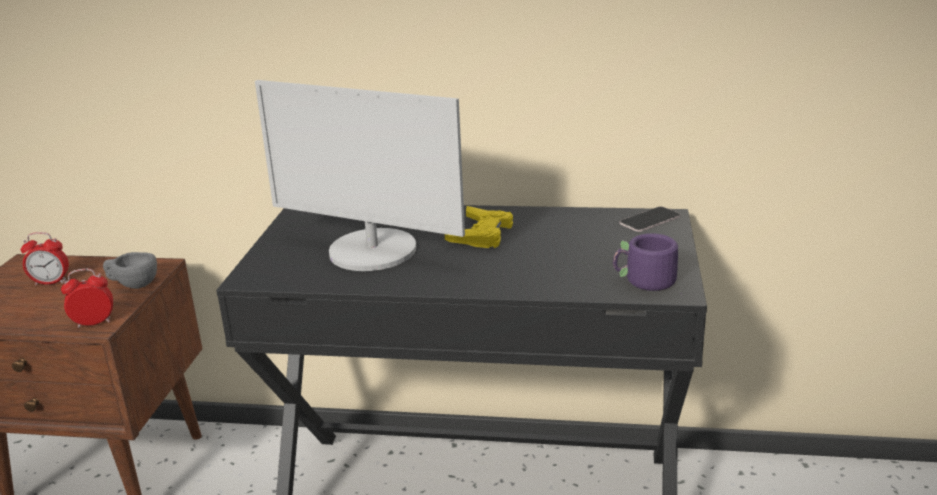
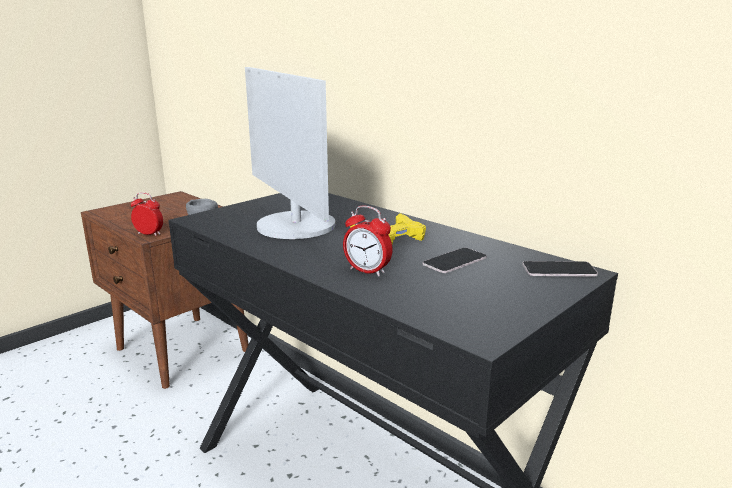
camera: 35 degrees right, 5 degrees down
alarm clock [21,232,69,285] -> alarm clock moved to [343,205,393,276]
purple mug [613,233,682,296] -> none
none -> phone [423,248,487,273]

